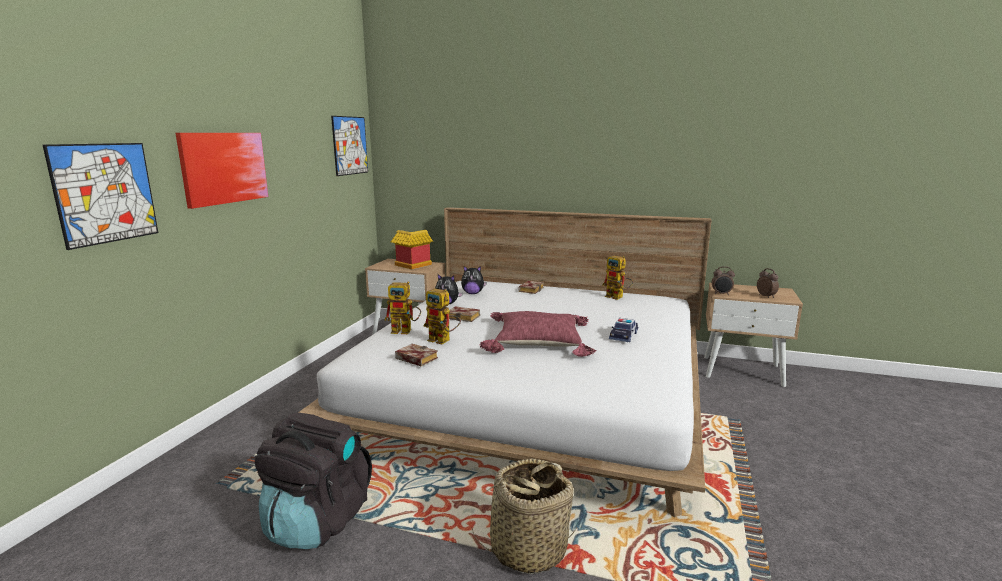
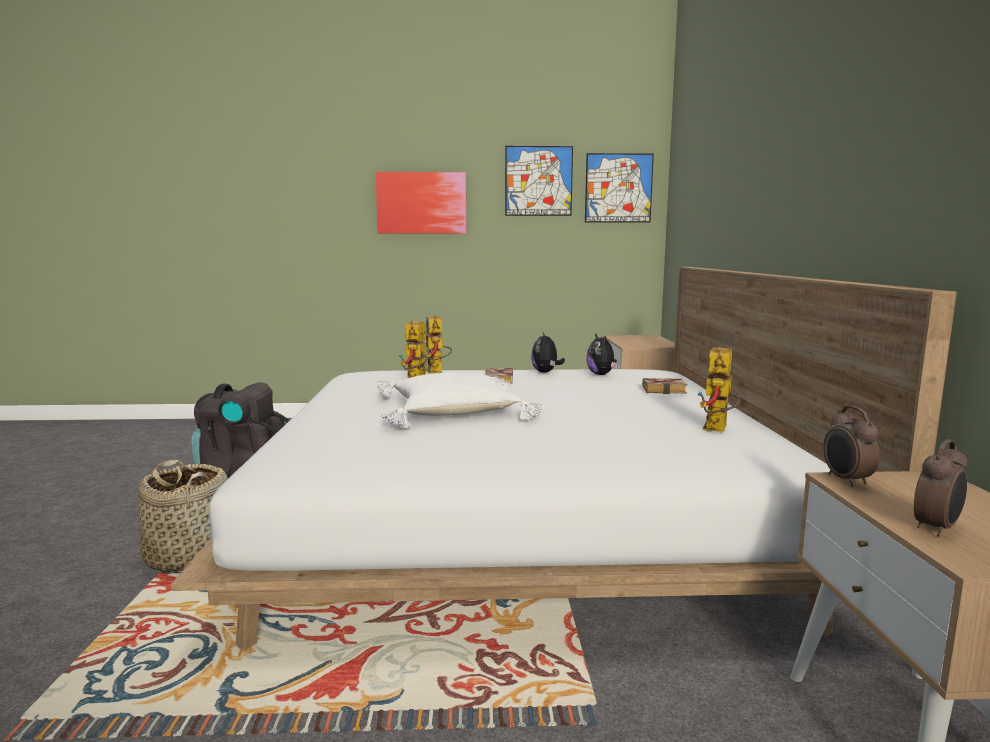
camera: 70 degrees right, 5 degrees down
picture [43,143,158,250] -> picture moved to [505,146,573,216]
toy house [391,230,433,269] -> none
book [395,344,438,366] -> none
red pillow [479,311,597,357] -> white pillow [377,373,543,429]
toy car [609,318,638,342] -> none

